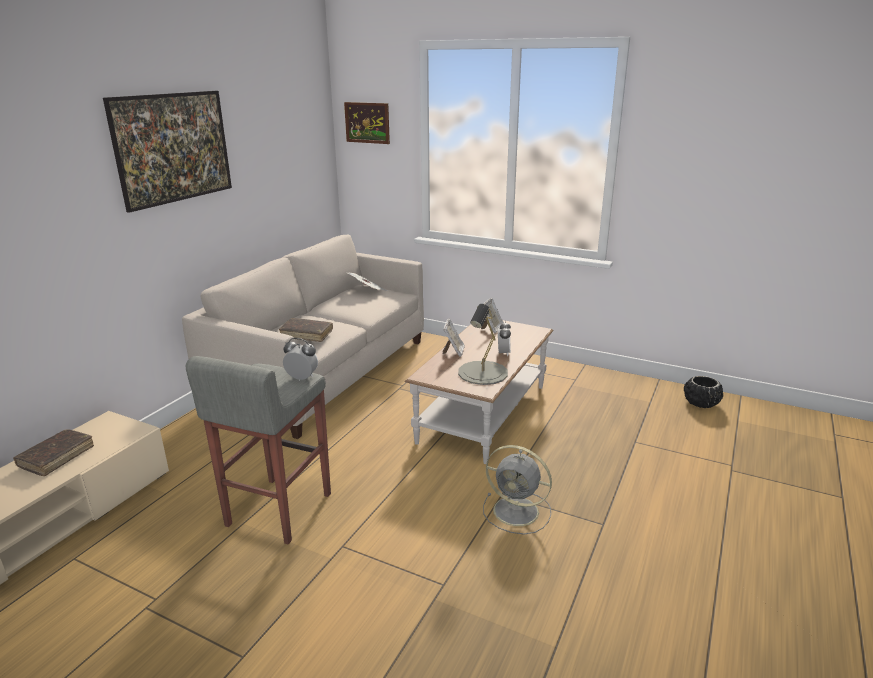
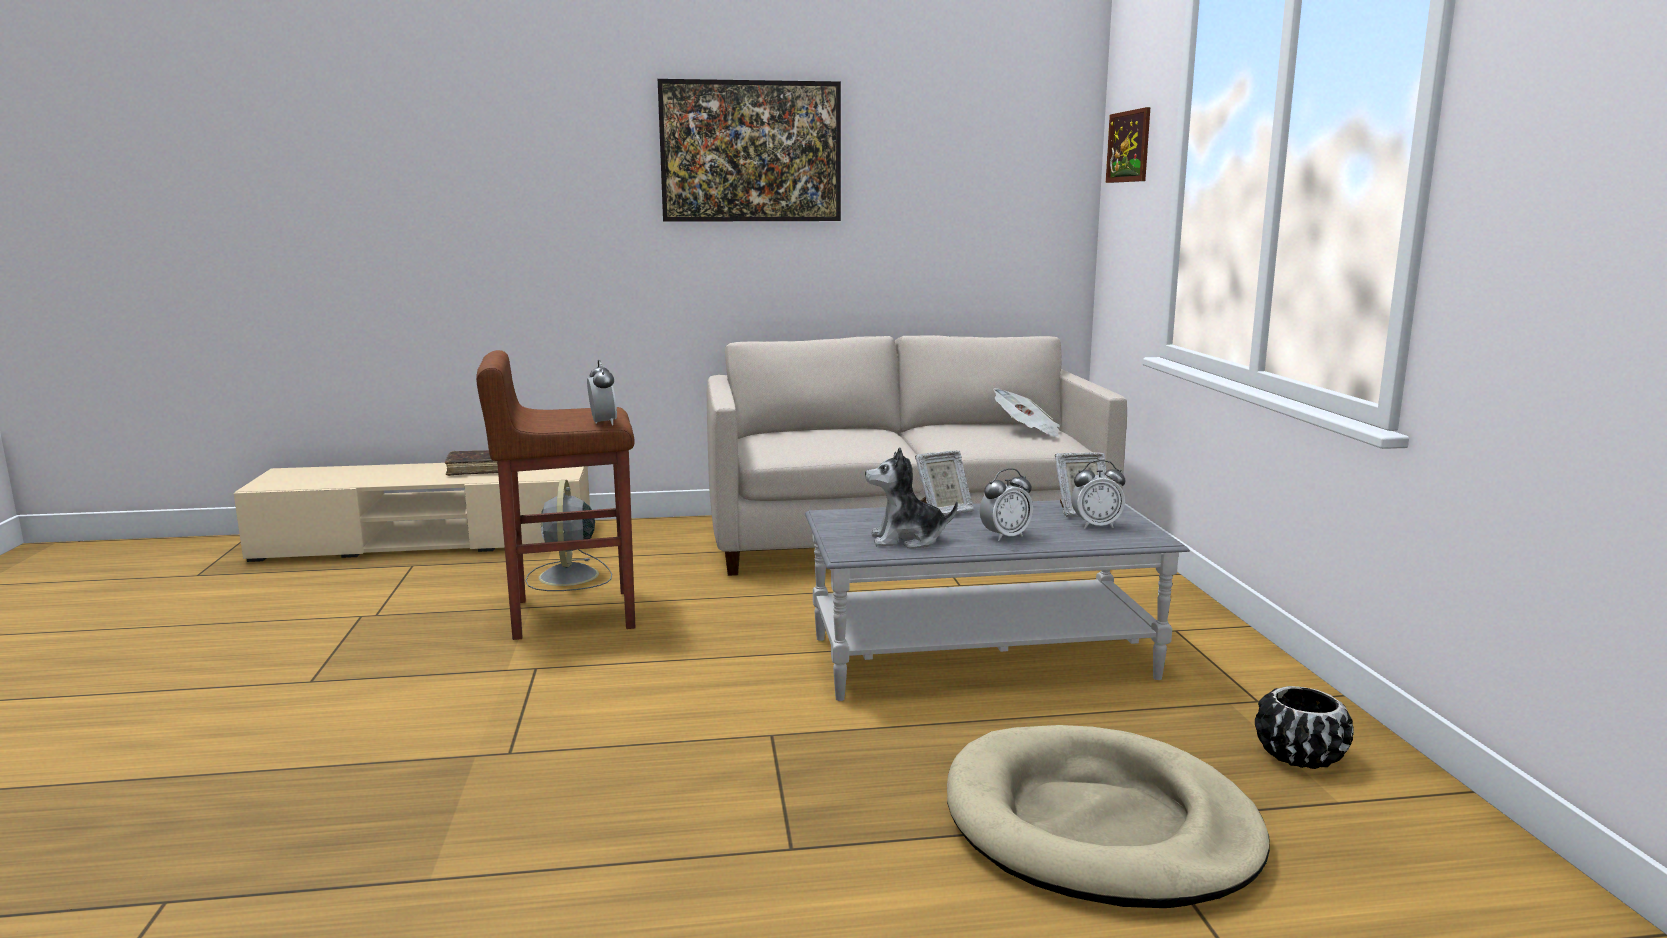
camera: 55 degrees right, 10 degrees down
grey stool [186,356,331,544] -> brown stool [476,350,635,640]
brown book [279,318,333,342] -> none
brown coffee table [405,319,553,464] -> grey coffee table [805,500,1190,701]
grey table lamp [458,303,508,385] -> plush toy [865,447,958,549]
grey fan [483,445,552,534] -> grey fan moved to [525,480,612,591]
black planter [684,376,723,408] -> black planter moved to [1255,686,1354,769]
none -> beige dog bed [947,725,1270,908]
none -> alarm clock [1071,460,1125,529]

